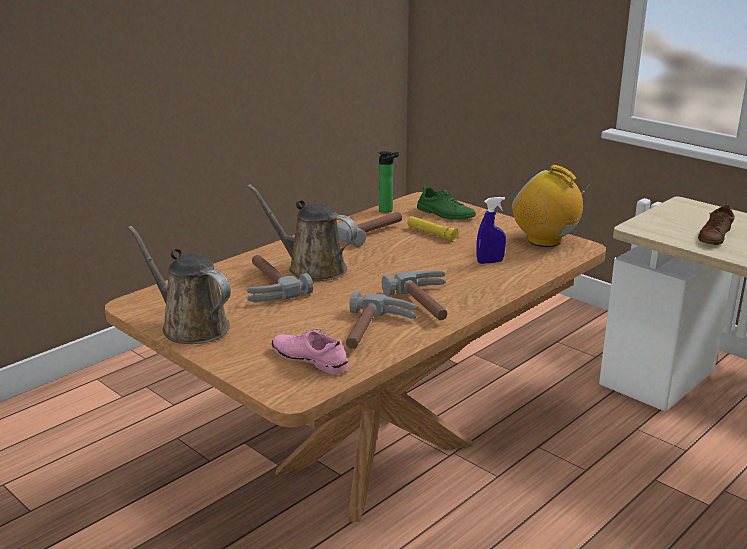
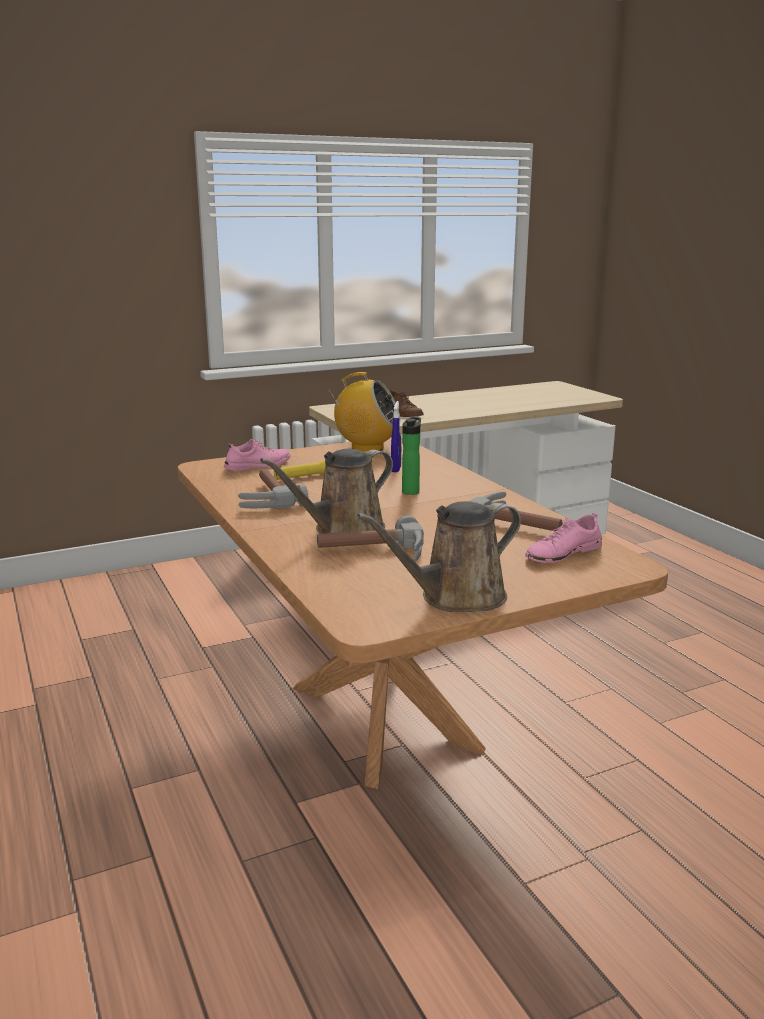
camera: 70 degrees left, 5 degrees down
bottle [378,151,399,213] -> bottle moved to [402,417,421,495]
hammer [382,271,448,320] -> none
green shoe [417,186,476,220] -> pink shoe [224,439,290,471]
radio [512,165,593,247] -> radio turned 135 degrees counterclockwise [328,372,400,452]

